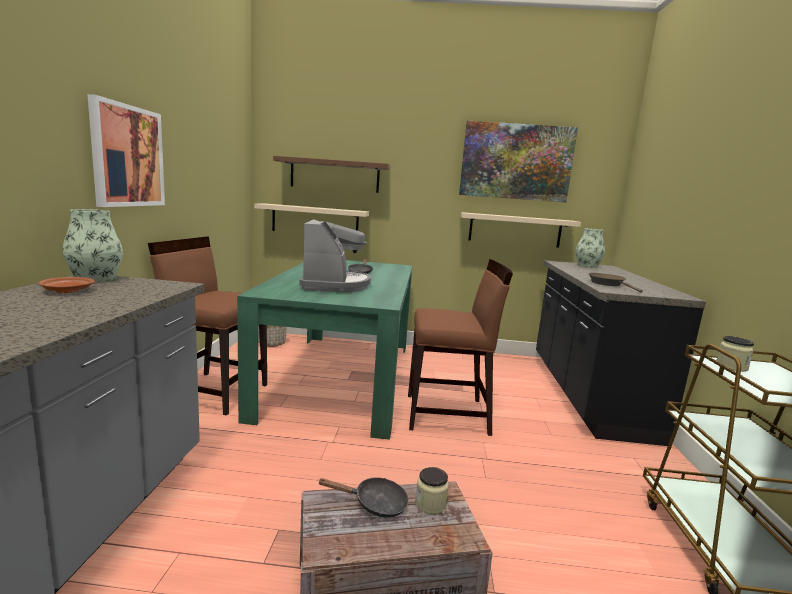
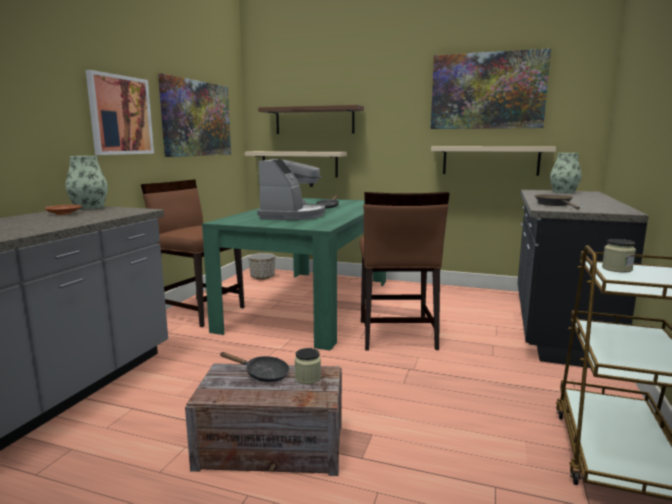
camera: 15 degrees right, 0 degrees up
brown chair [408,259,513,436] -> brown chair turned 75 degrees clockwise [359,192,450,351]
none -> picture [158,73,231,157]

